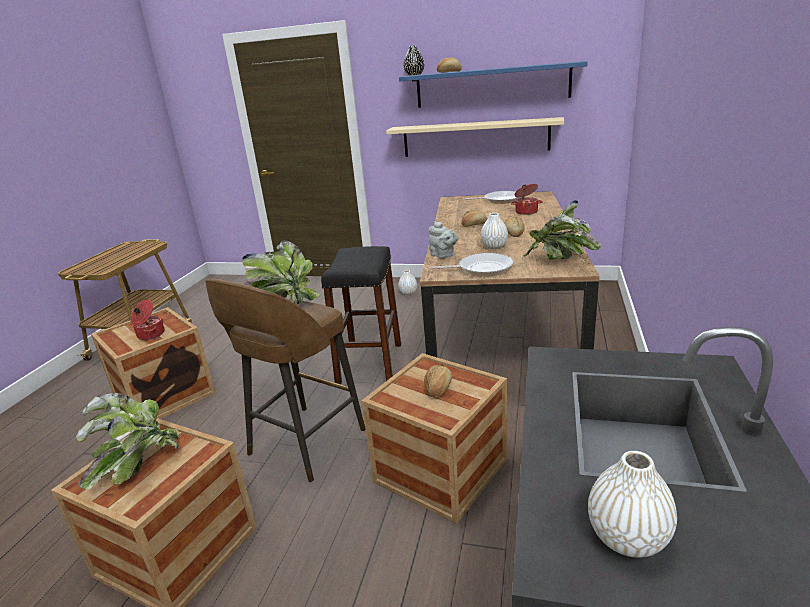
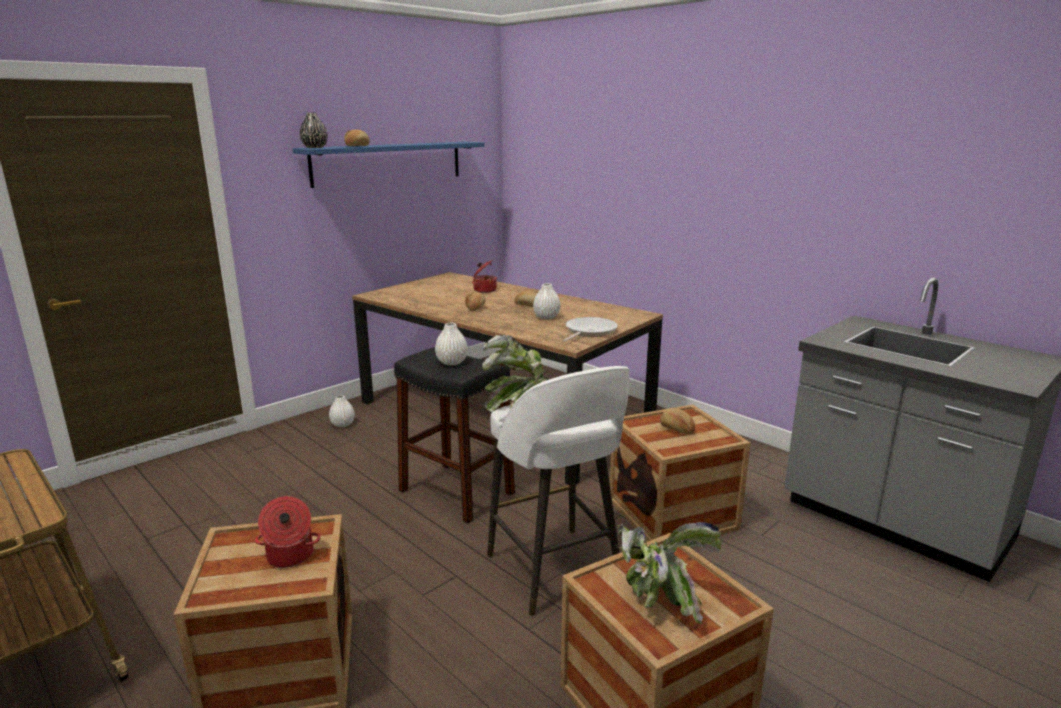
camera: 60 degrees left, 5 degrees down
brown stool [205,279,365,482] -> white stool [487,366,630,616]
beige shelf [386,117,564,157] -> none
grey teapot [429,221,459,258] -> none
frying pan [464,191,519,204] -> none
potted plant [524,200,601,260] -> none
white vase [588,451,677,558] -> white vase moved to [435,323,468,366]

